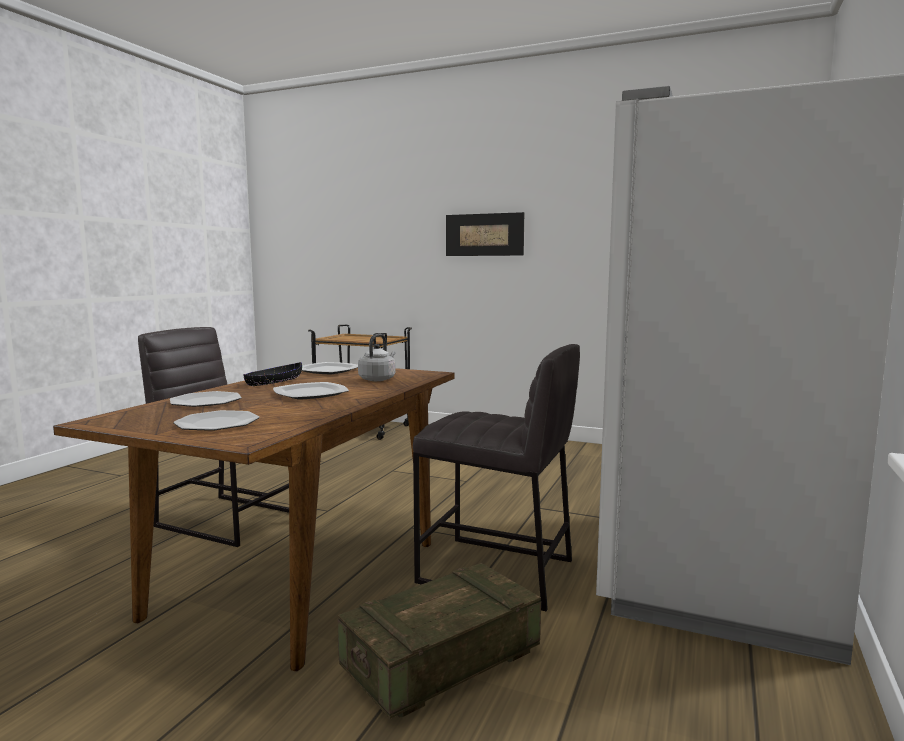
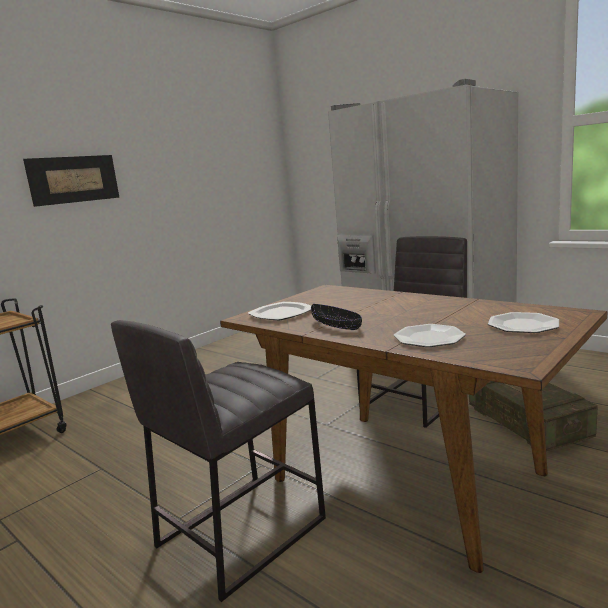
camera: 70 degrees left, 5 degrees up
plate [273,382,349,400] -> none
grey kettle [358,334,395,381] -> none

